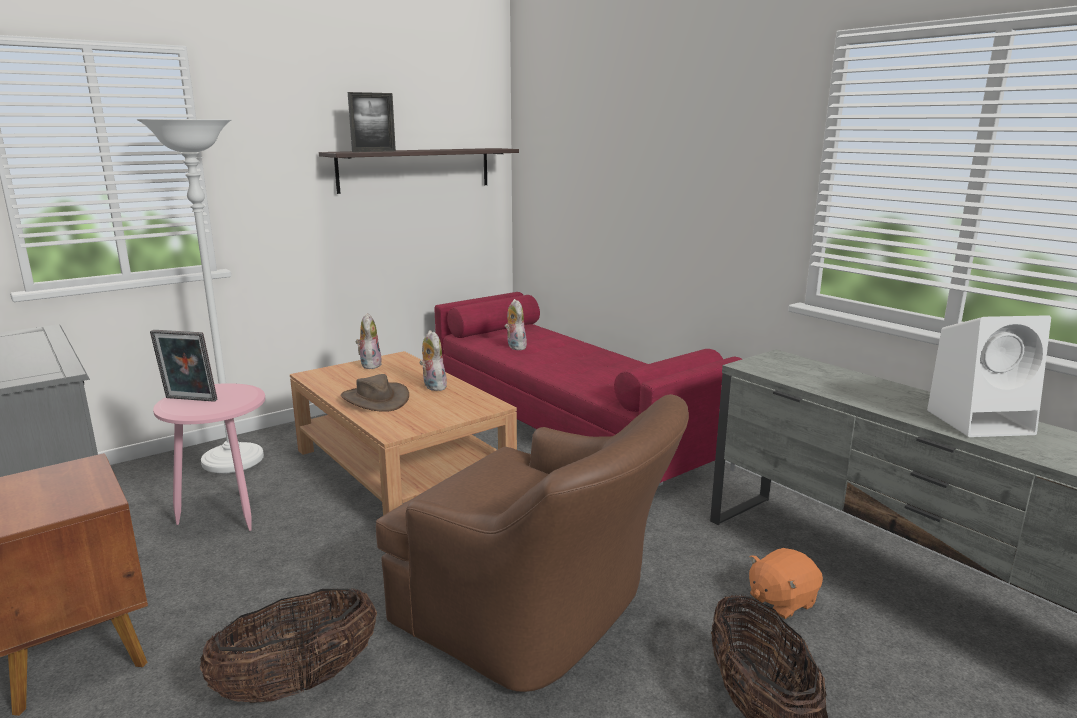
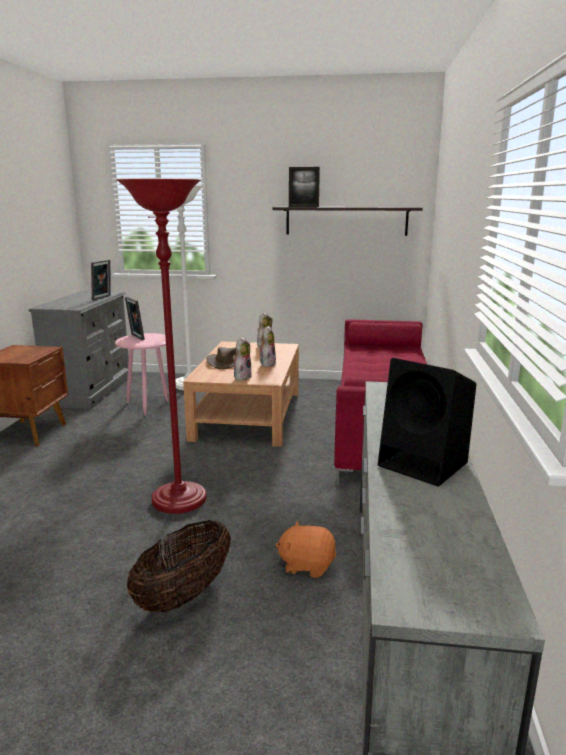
camera: 45 degrees right, 0 degrees up
basket [200,588,377,703] -> none
brown armchair [376,394,689,692] -> red floor lamp [117,179,207,514]
plush toy [505,299,527,350] -> plush toy moved to [233,336,252,381]
white speaker [927,315,1051,437] -> black speaker [378,358,476,486]
none -> picture frame [91,260,111,300]

